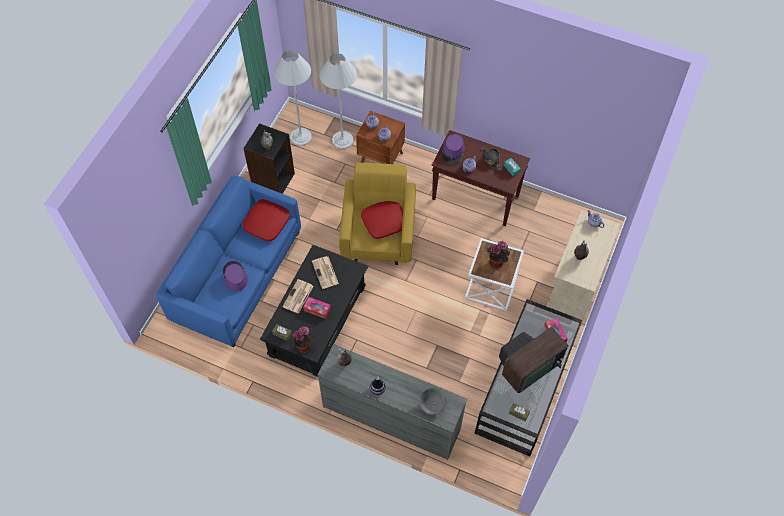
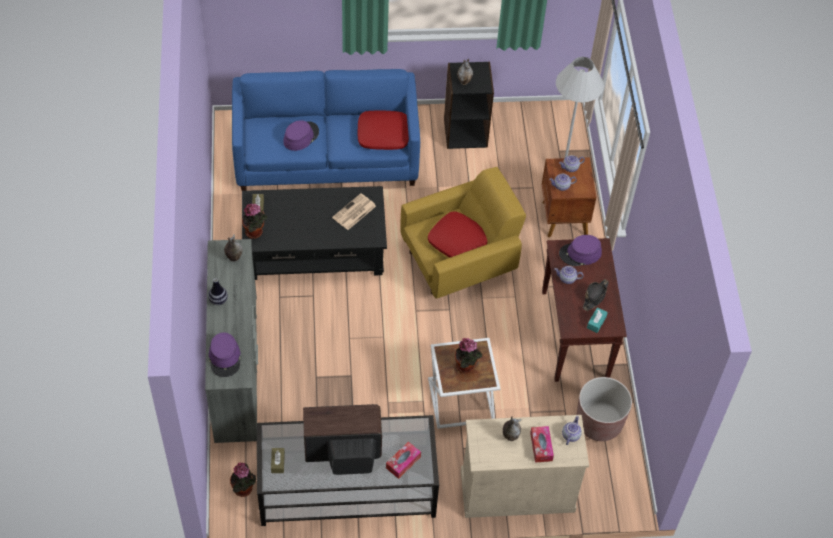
camera: 60 degrees right, 5 degrees down
white floor lamp [274,50,312,146] -> none
newspaper [282,279,313,314] -> none
tissue box [303,297,331,319] -> tissue box moved to [530,426,554,463]
grey bowl [419,388,447,415] -> purple hat [209,332,241,377]
television [499,327,568,393] -> television turned 150 degrees clockwise [303,404,382,475]
none -> potted plant [230,463,256,497]
none -> brown planter [576,377,632,441]

